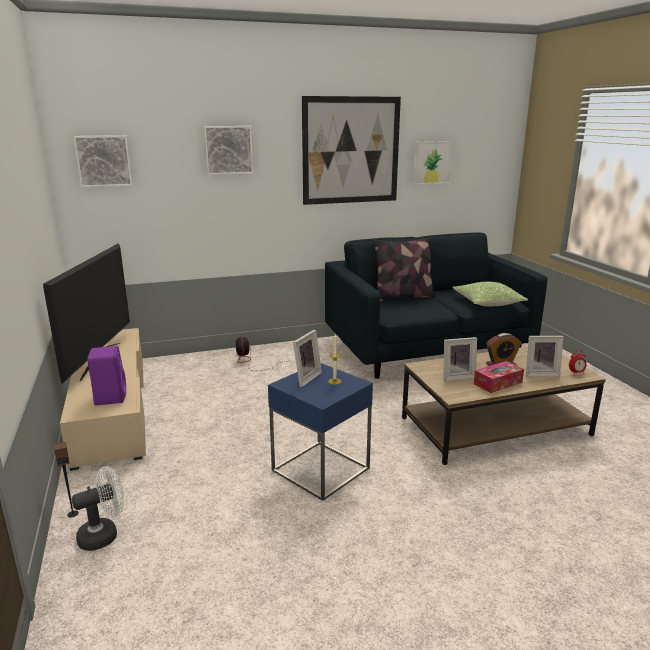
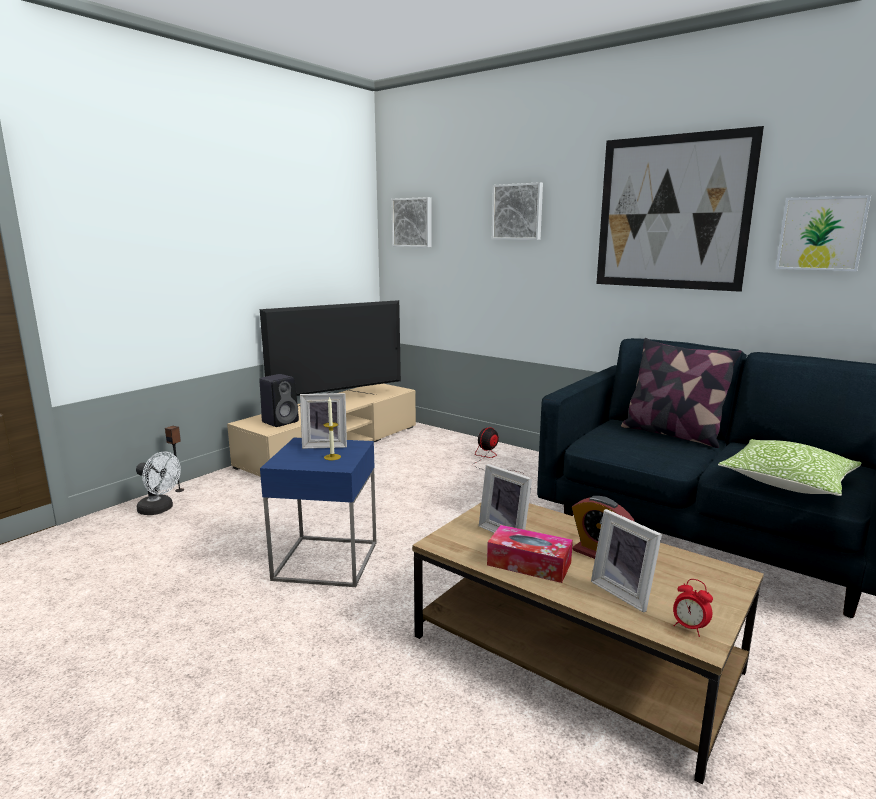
camera: 55 degrees right, 5 degrees down
purple speaker [87,346,126,405] -> black speaker [259,374,299,427]

